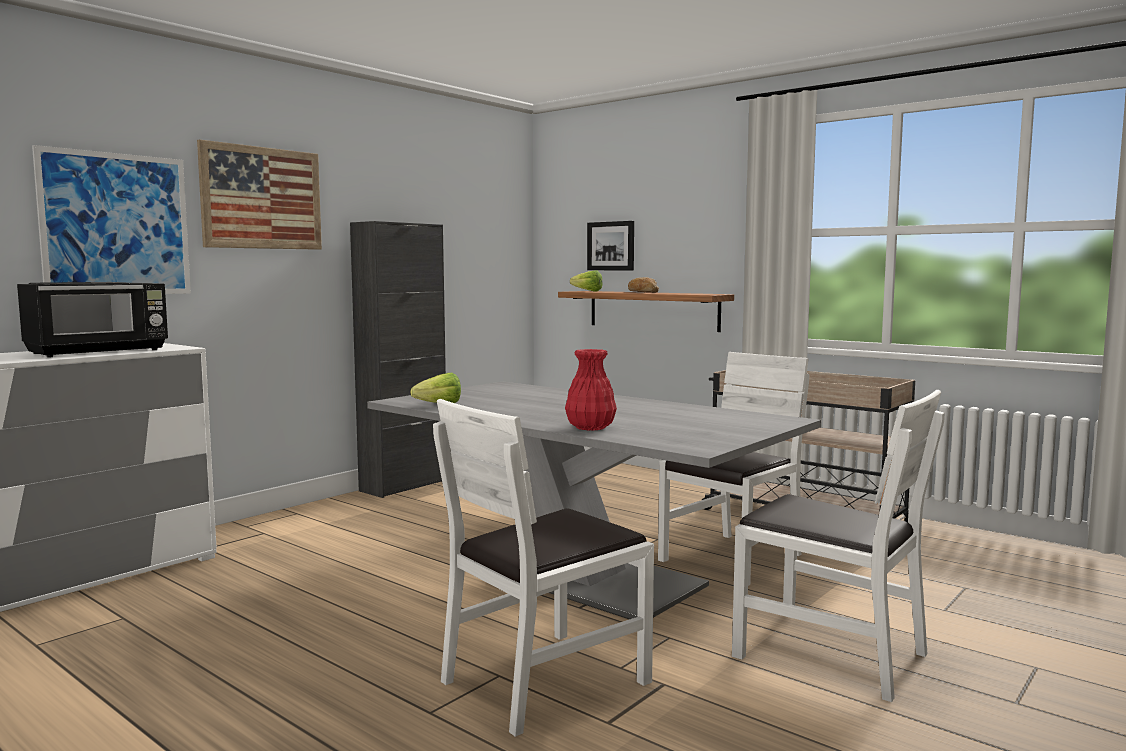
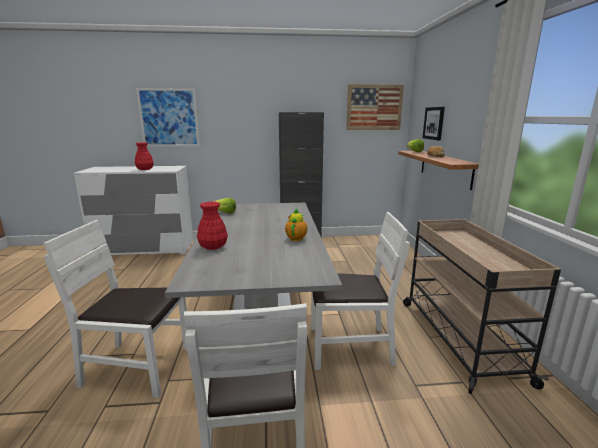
camera: 45 degrees right, 10 degrees up
black microwave [17,282,168,358] -> red vase [135,142,154,170]
picture [197,139,322,250] -> picture moved to [346,84,404,130]
none -> teapot [285,208,308,241]

